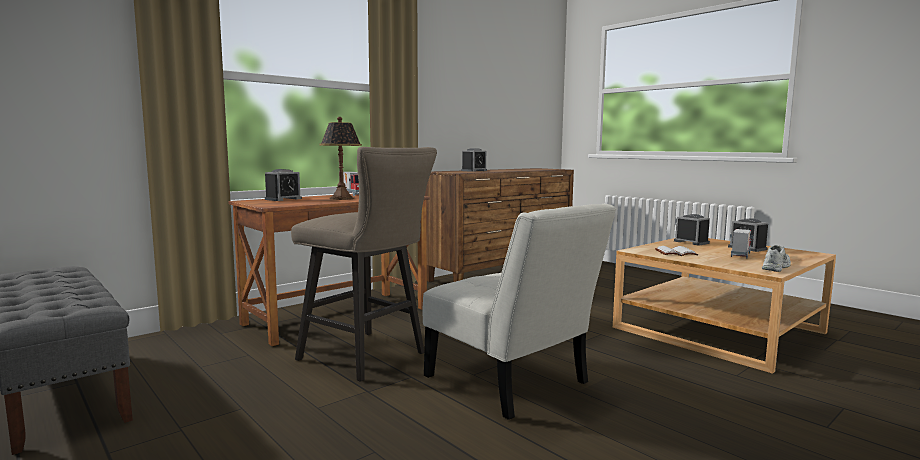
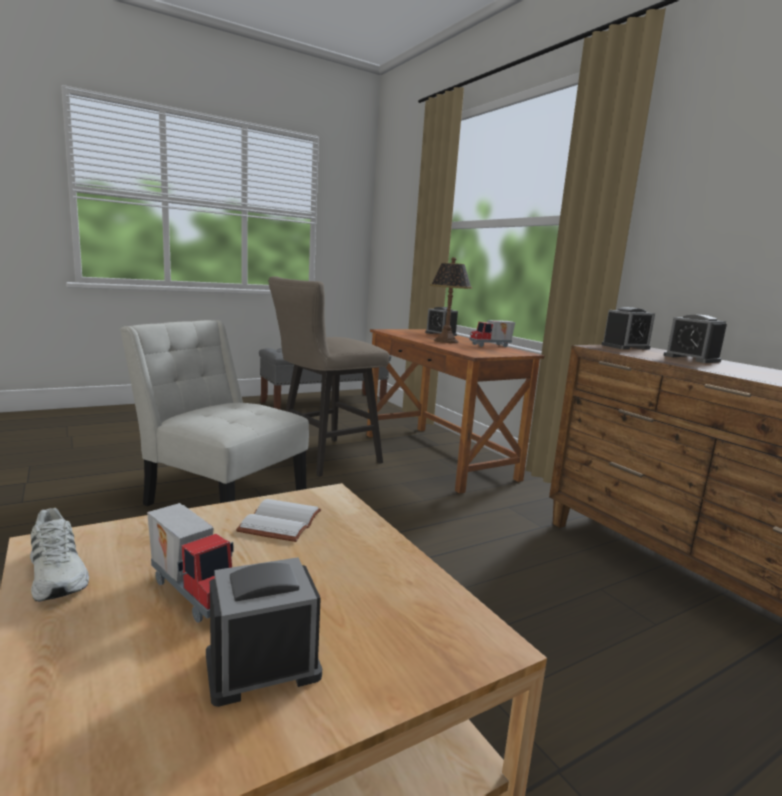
camera: 100 degrees right, 5 degrees up
white chair [422,204,616,420] -> white chair turned 60 degrees clockwise [120,320,309,506]
alarm clock [674,214,710,245] -> alarm clock moved to [602,307,655,350]

